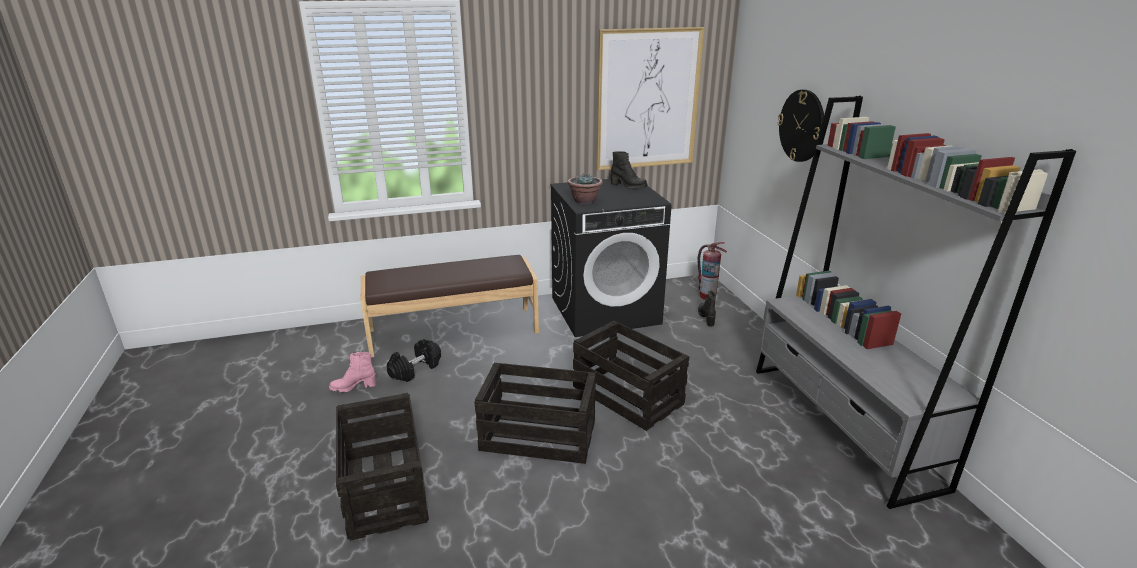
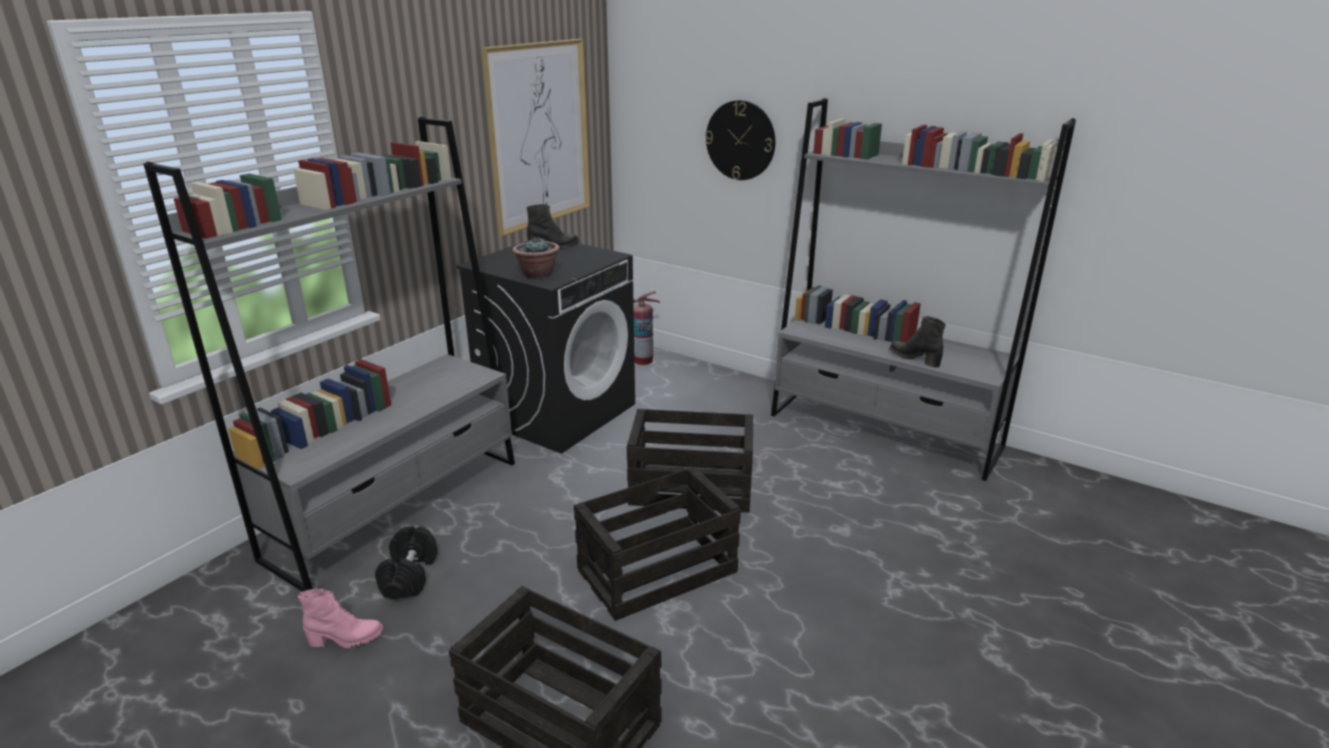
camera: 40 degrees left, 0 degrees up
pink boot [329,352,376,392] -> pink boot turned 135 degrees counterclockwise [298,588,384,648]
brown bench [361,255,539,358] -> grey bookcase [144,117,515,592]
black boot [698,290,716,327] -> black boot moved to [890,316,946,368]

